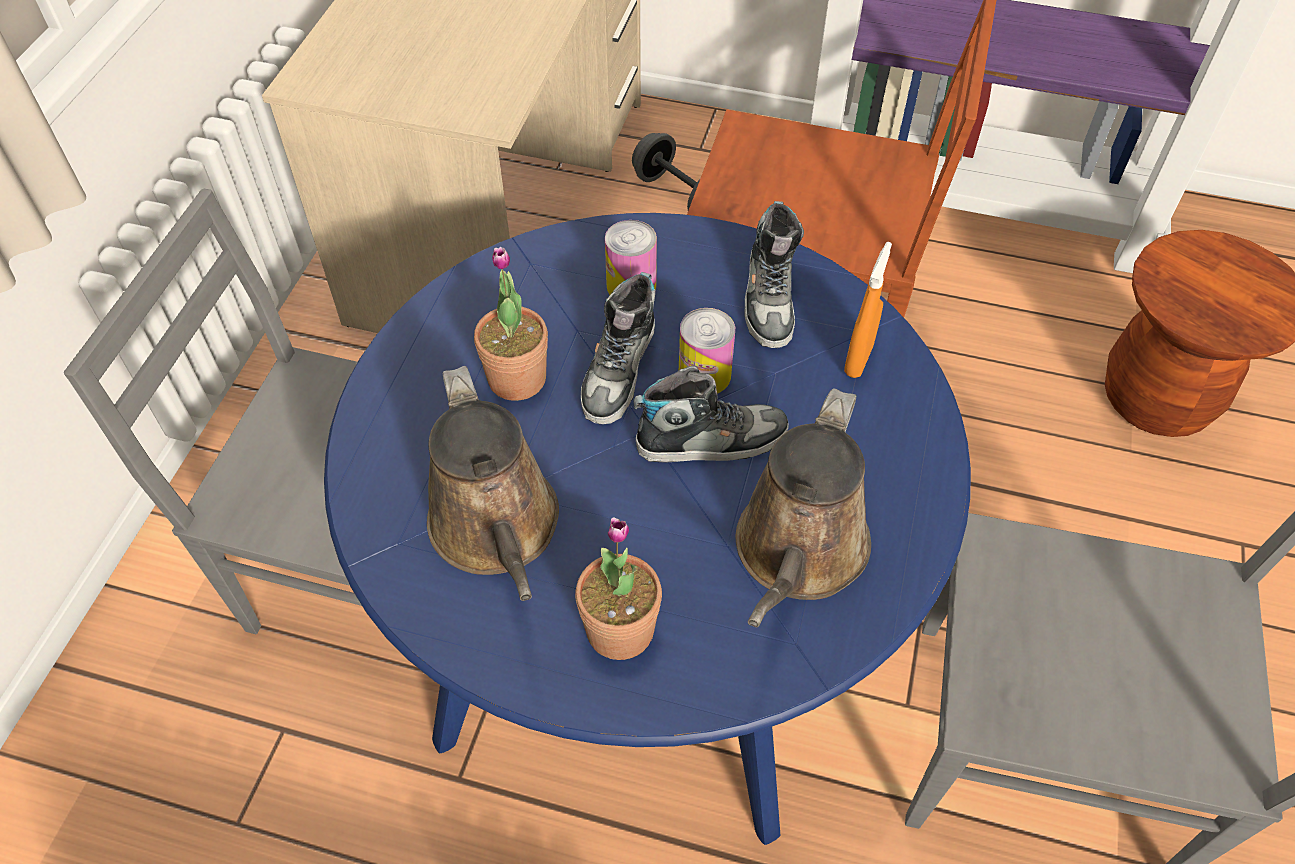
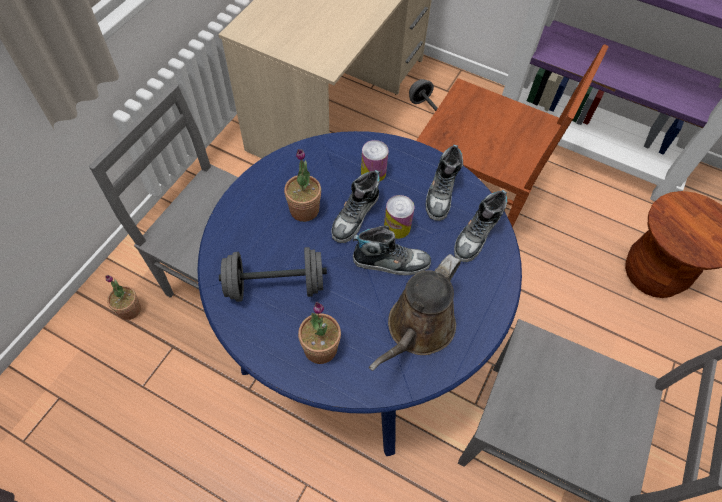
camera: 10 degrees right, 5 degrees up
brown watering can [427,366,559,601] -> grey dumbbell [219,247,327,302]
orange spray bottle [844,242,892,378] -> shoe [454,190,508,262]
none -> potted plant [105,275,141,320]

